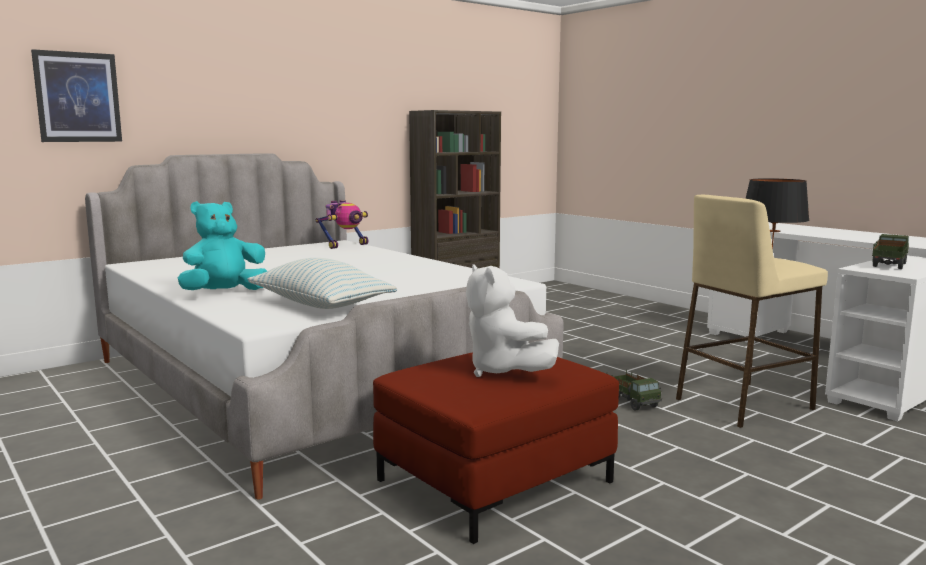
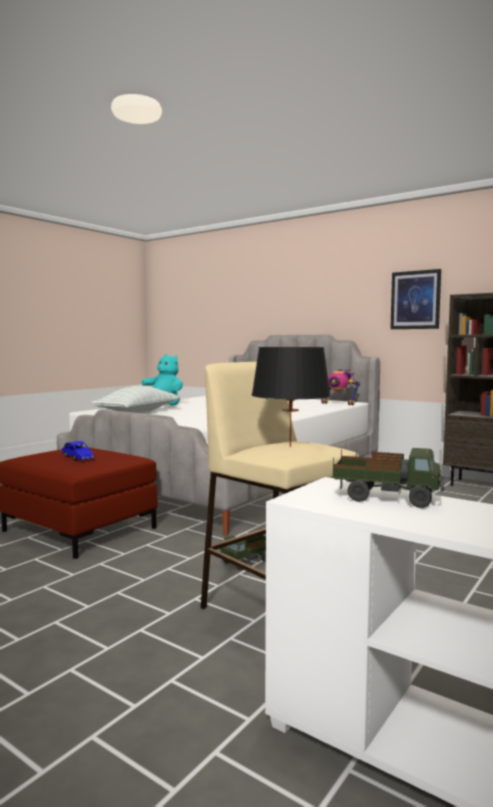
camera: 75 degrees right, 5 degrees down
picture [31,49,122,142] -> picture moved to [390,269,441,329]
white plush toy [466,264,559,377] -> blue toy car [62,441,94,461]

